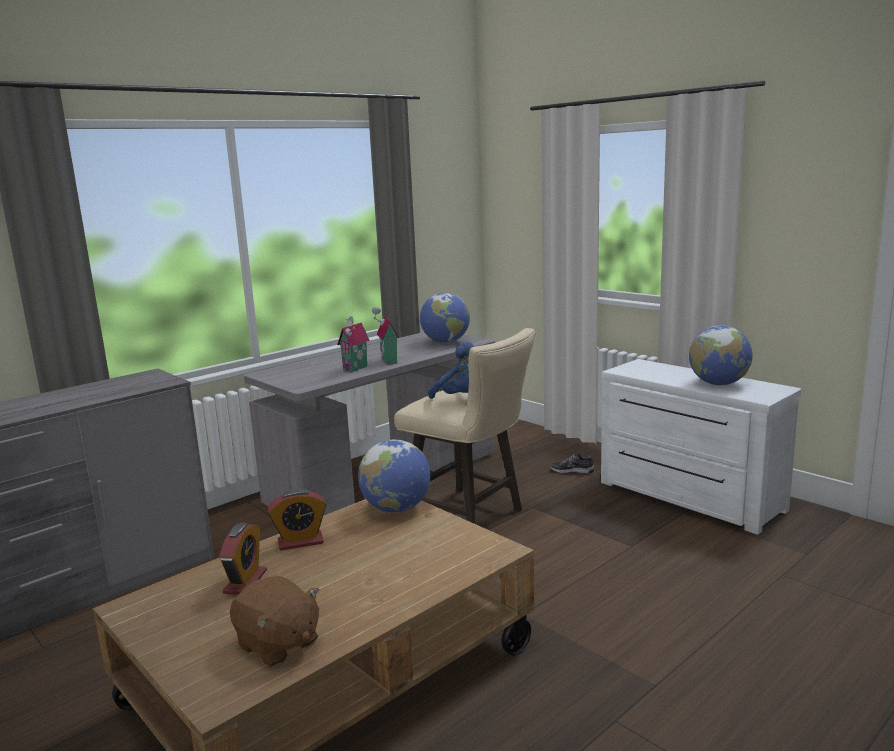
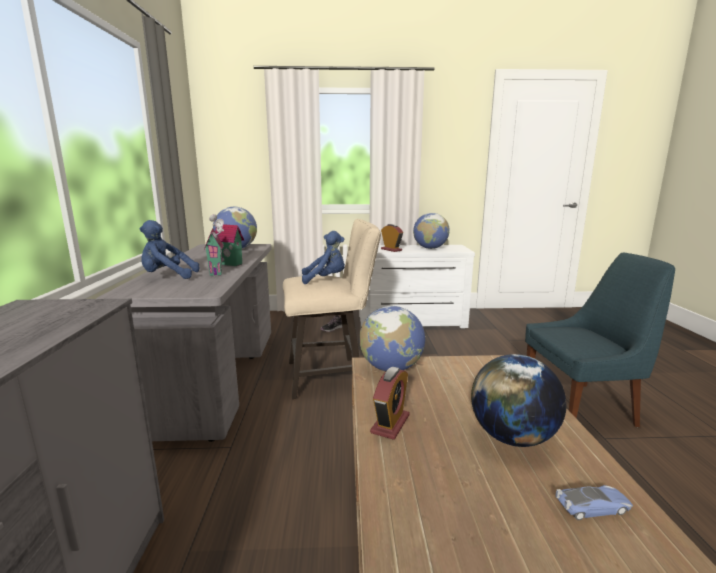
camera: 50 degrees left, 0 degrees up
alarm clock [219,522,267,595] -> alarm clock moved to [381,224,403,252]
brown plush toy [230,576,319,667] -> toy car [555,485,633,520]
none -> blue plush toy [139,220,199,279]
none -> globe [471,354,567,447]
none -> blue chair [525,253,675,427]

